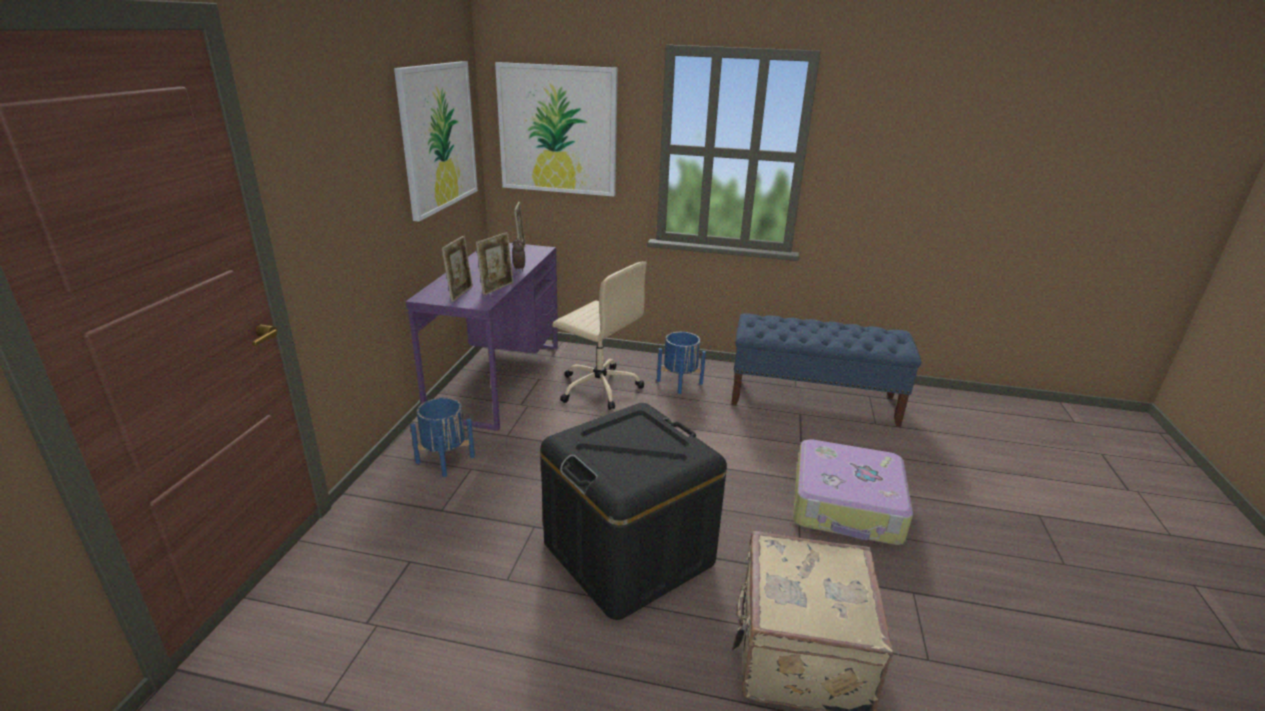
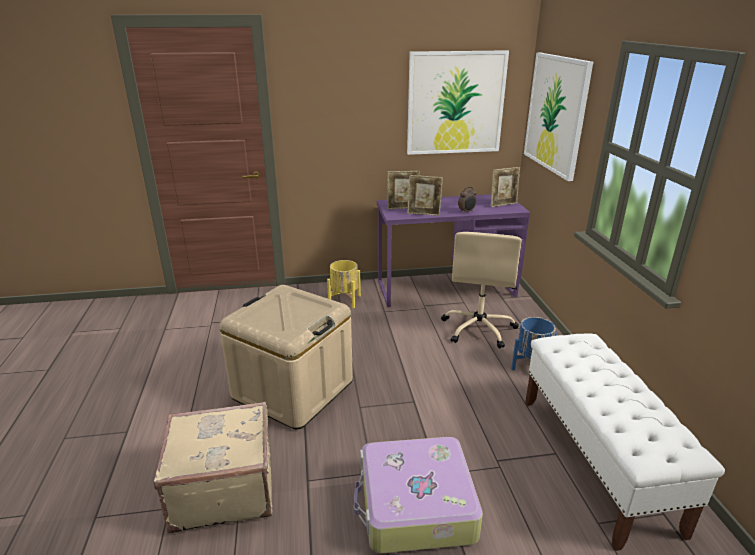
camera: 70 degrees right, 0 degrees up
blue planter [410,398,475,477] -> yellow planter [327,260,361,308]
black storage box [540,403,727,620] -> beige storage box [219,285,353,429]
blue bench [731,313,921,427] -> white bench [525,333,725,551]

